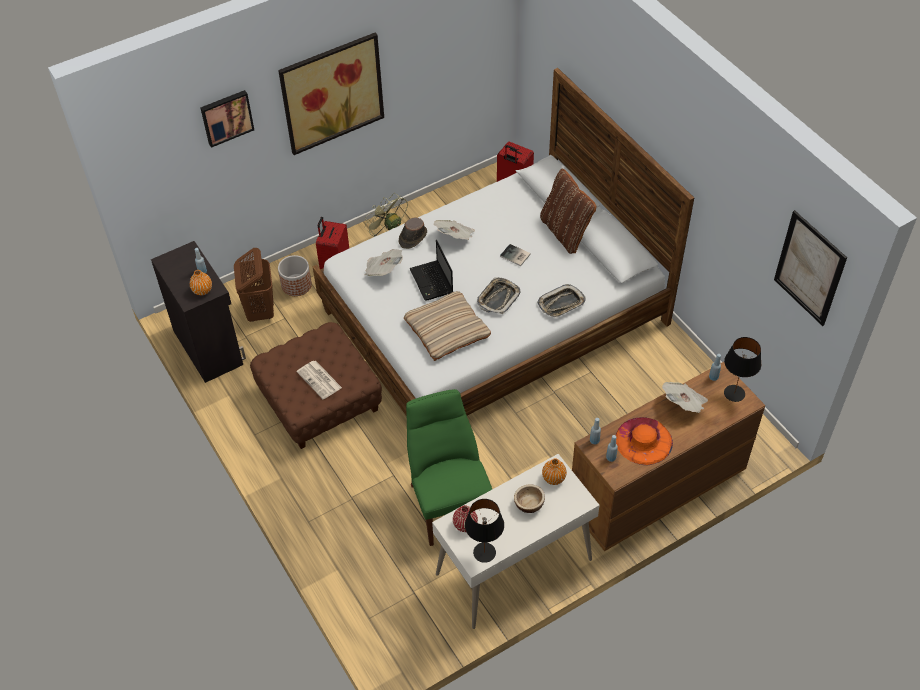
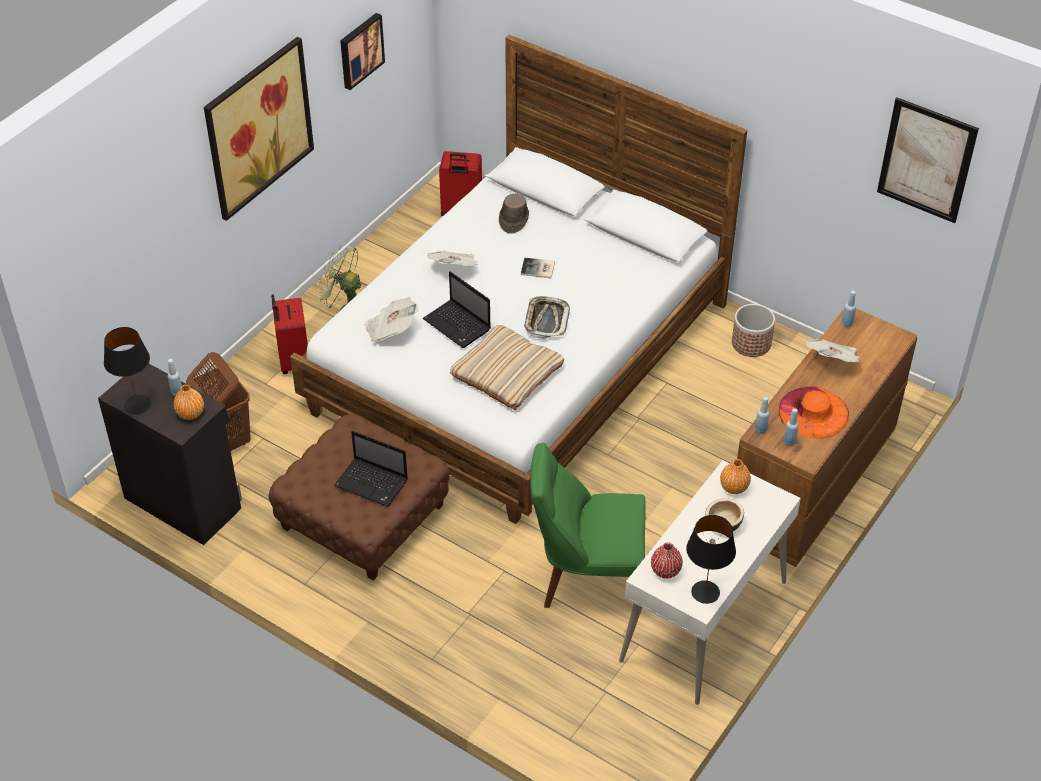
camera: 25 degrees left, 5 degrees down
picture [200,90,254,148] -> picture moved to [340,13,385,90]
planter [278,255,312,296] -> planter moved to [732,304,775,357]
newspaper [297,361,342,399] -> laptop [334,431,408,507]
brown hat [399,218,427,249] -> brown hat moved to [499,194,529,234]
green chair [406,389,492,546] -> green chair turned 45 degrees counterclockwise [530,443,646,614]
tray [537,284,586,318] -> none
brown pillow [540,169,596,254] -> none
black table lamp [724,337,761,402] -> black table lamp moved to [104,327,151,414]

